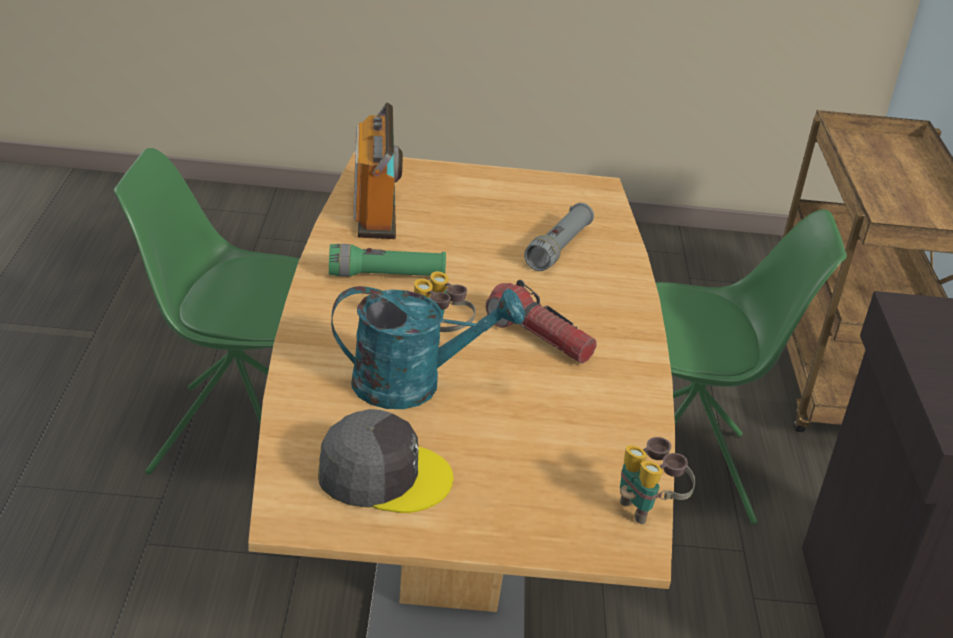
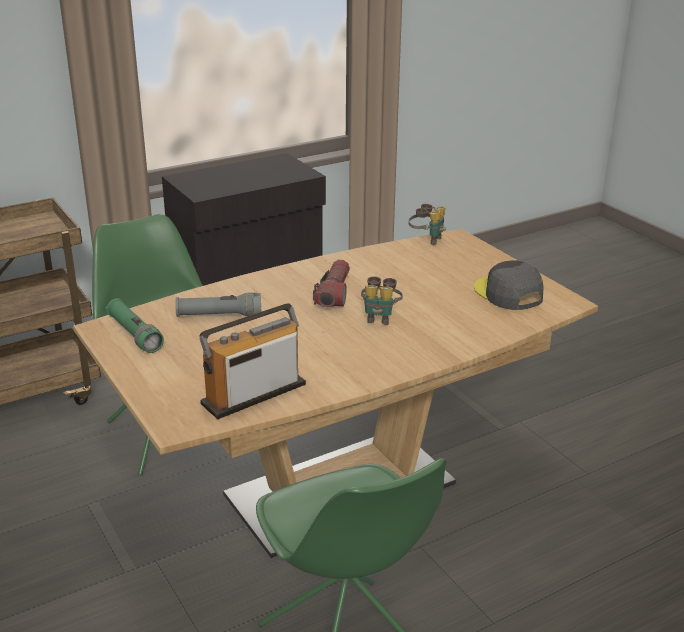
camera: 120 degrees left, 5 degrees down
green flashlight [329,244,446,277] -> green flashlight moved to [105,299,164,353]
turquoise watering can [331,286,525,409] -> none

